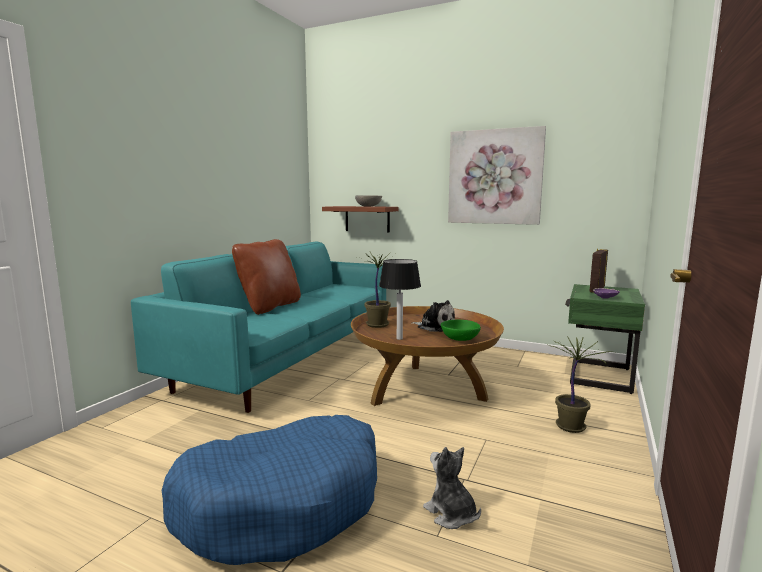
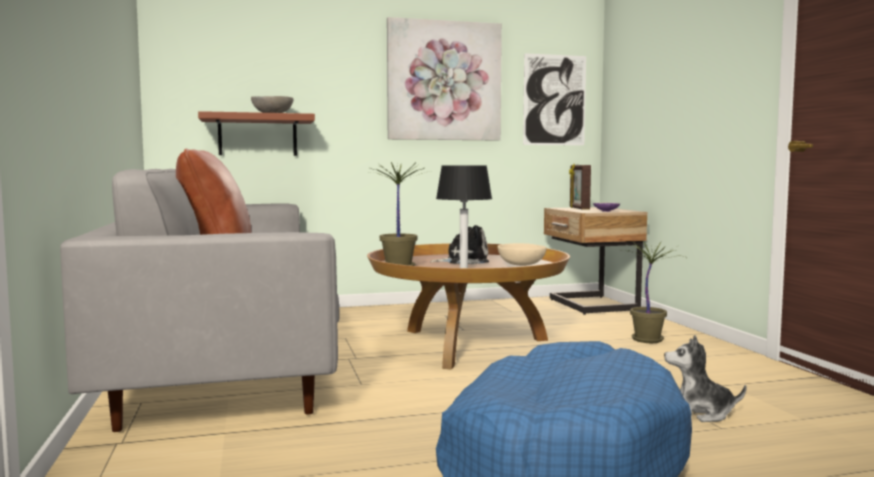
camera: 40 degrees left, 5 degrees down
turquoise sofa [131,241,386,413] -> grey sofa [60,169,339,432]
green bowl [441,320,481,341] -> beige bowl [497,243,547,266]
green nightstand [565,284,645,394] -> beige nightstand [544,207,647,315]
none -> picture [523,53,586,145]

